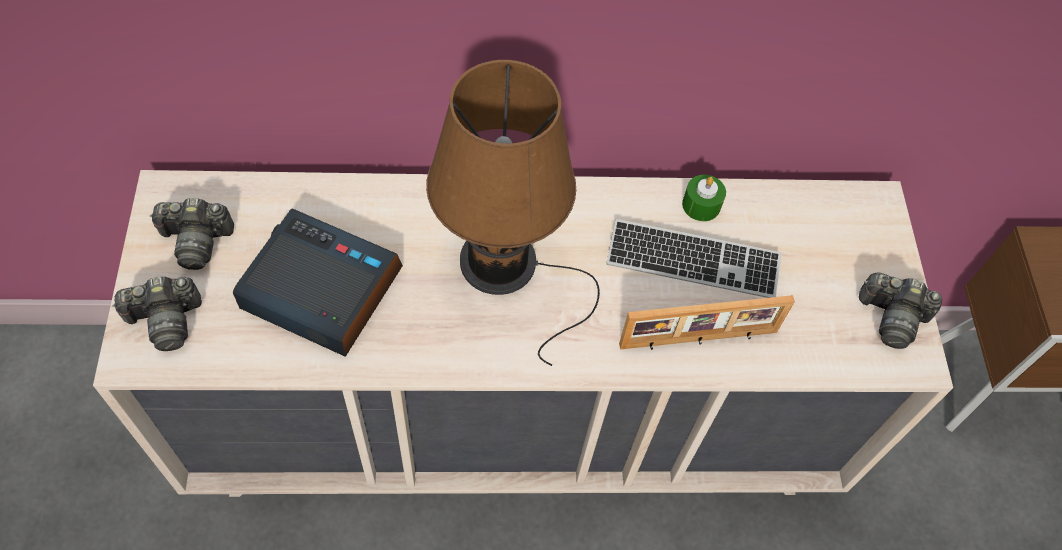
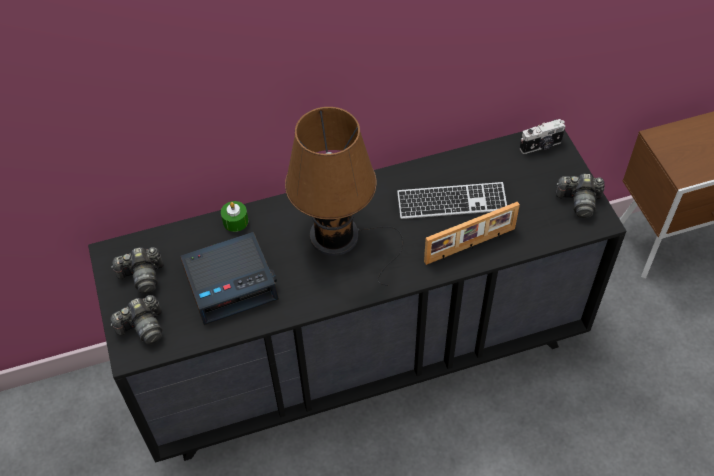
camera: 10 degrees left, 5 degrees down
beige dresser [93,170,953,497] -> black dresser [88,131,626,463]
alarm clock [233,208,403,357] -> alarm clock turned 150 degrees clockwise [180,232,279,325]
green candle [682,175,726,221] -> green candle moved to [221,201,248,232]
none -> camera [520,119,566,154]

